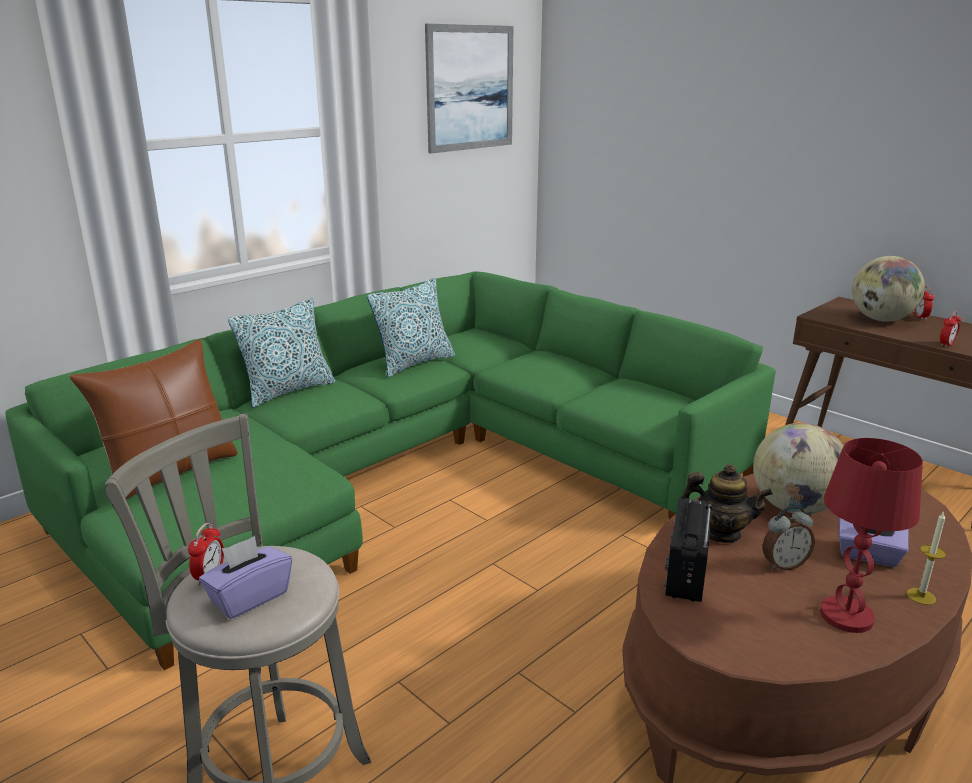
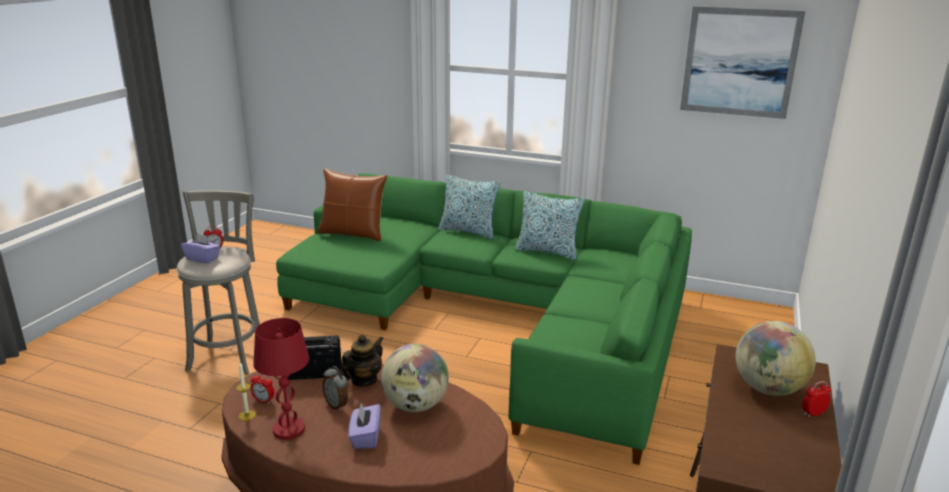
camera: 65 degrees right, 0 degrees up
teapot [681,464,773,543] -> teapot turned 135 degrees counterclockwise [342,335,384,387]
candle [907,511,946,605] -> candle moved to [236,362,256,421]
alarm clock [940,311,962,347] -> alarm clock moved to [251,372,274,404]

